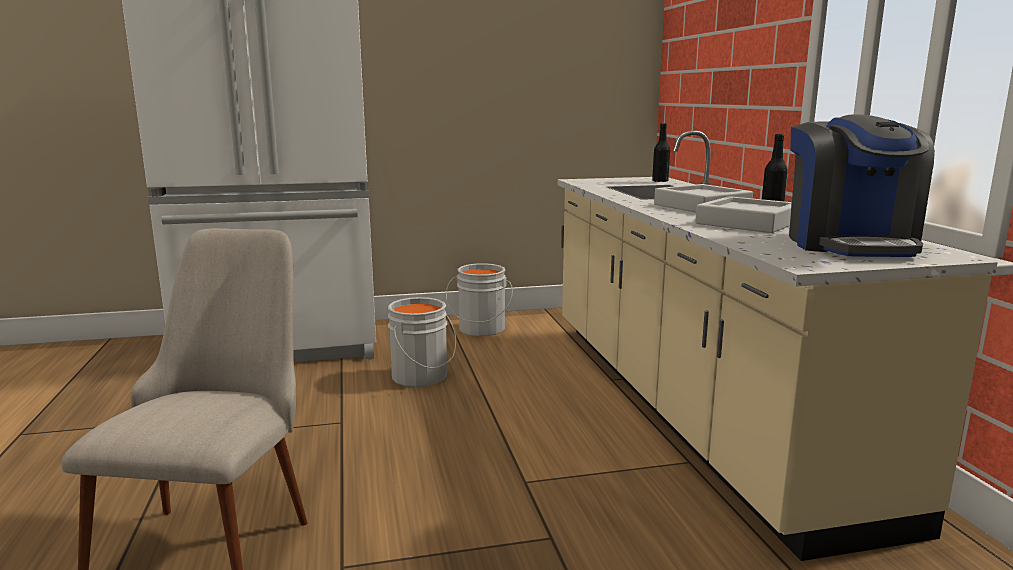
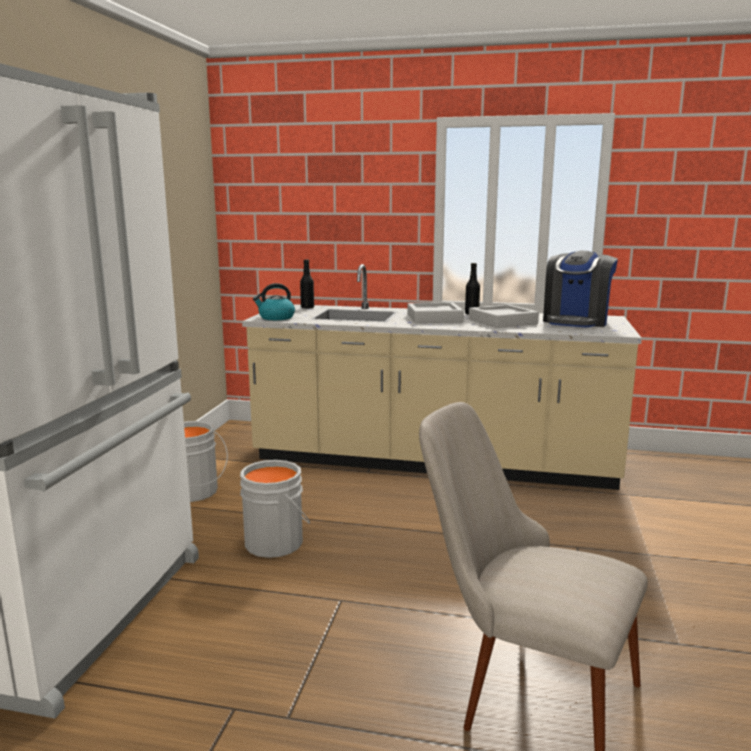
camera: 65 degrees left, 0 degrees up
coffee machine [789,115,935,257] -> coffee machine turned 90 degrees clockwise [543,251,618,328]
none -> kettle [253,283,295,320]

